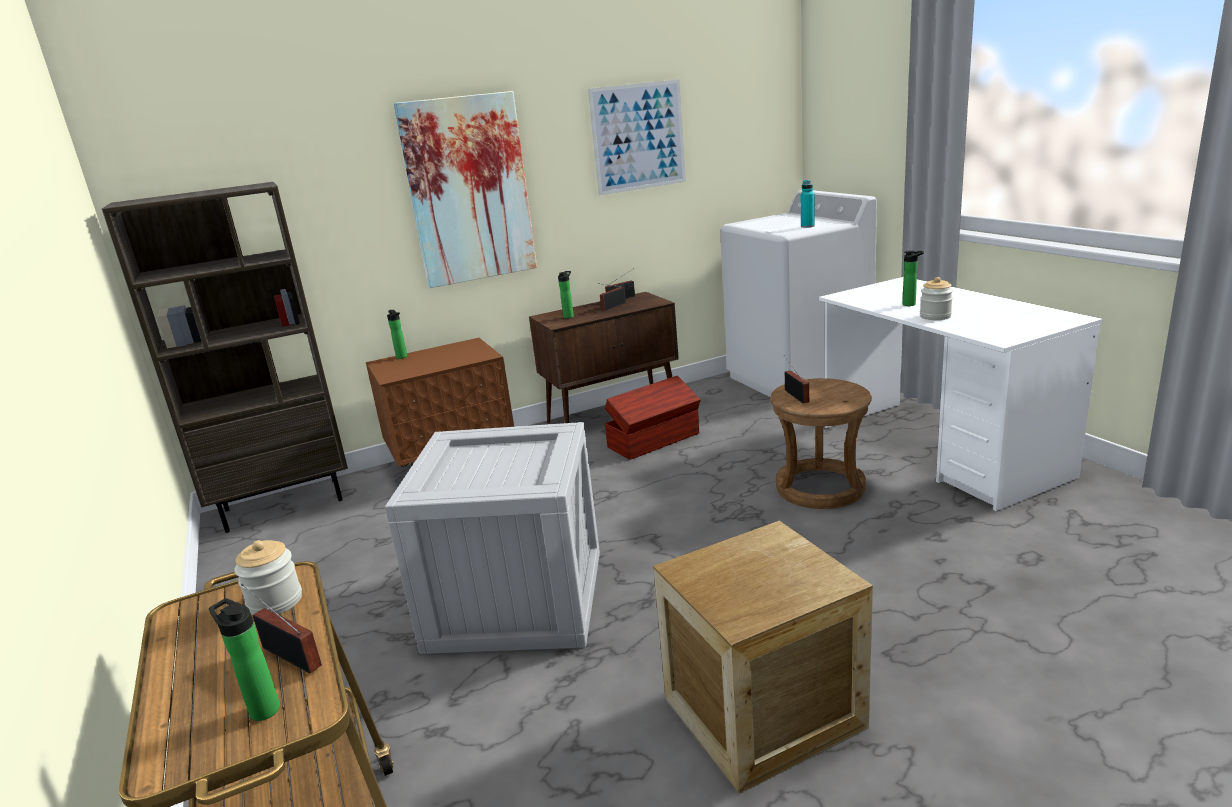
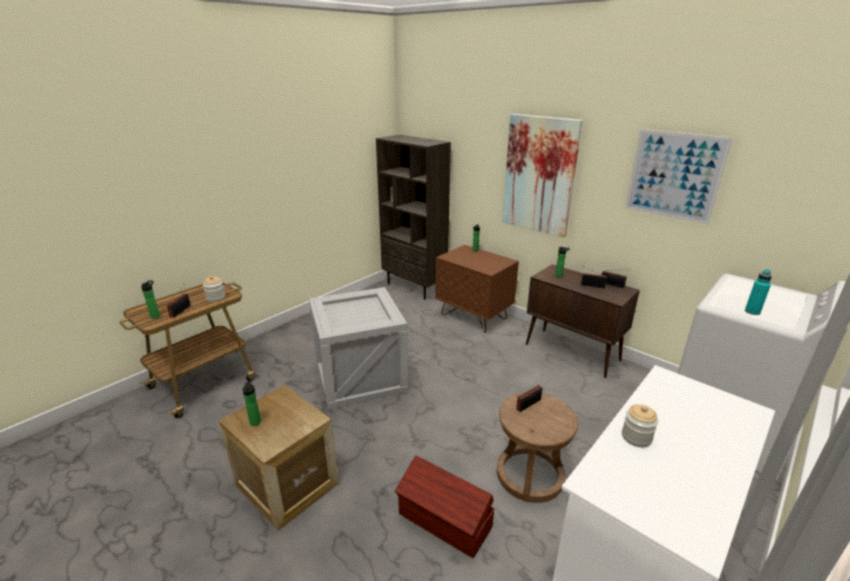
camera: 65 degrees right, 5 degrees up
brown storage box [605,376,701,460] -> brown storage box moved to [395,455,494,558]
bottle [902,250,924,306] -> bottle moved to [242,382,261,426]

